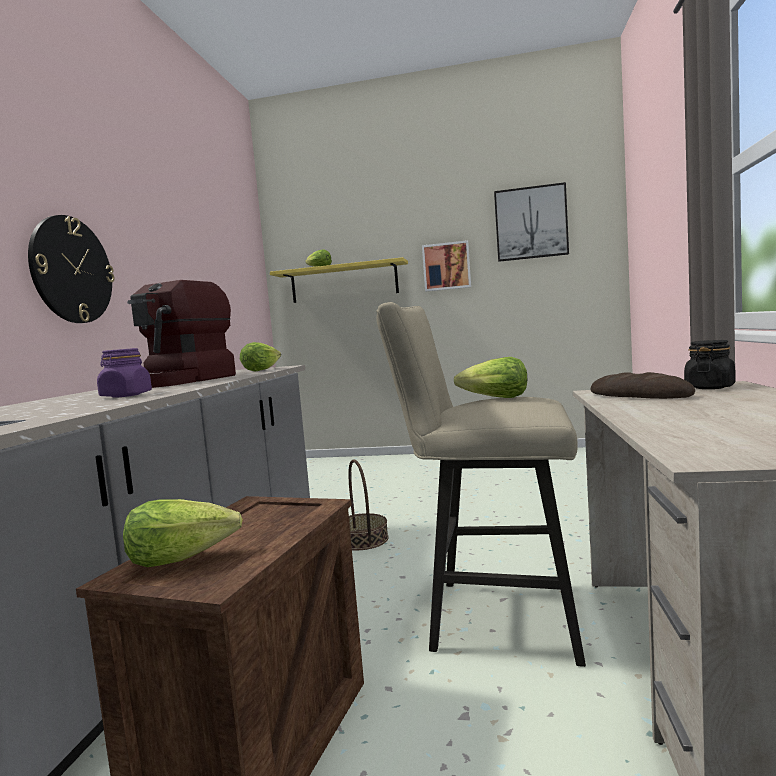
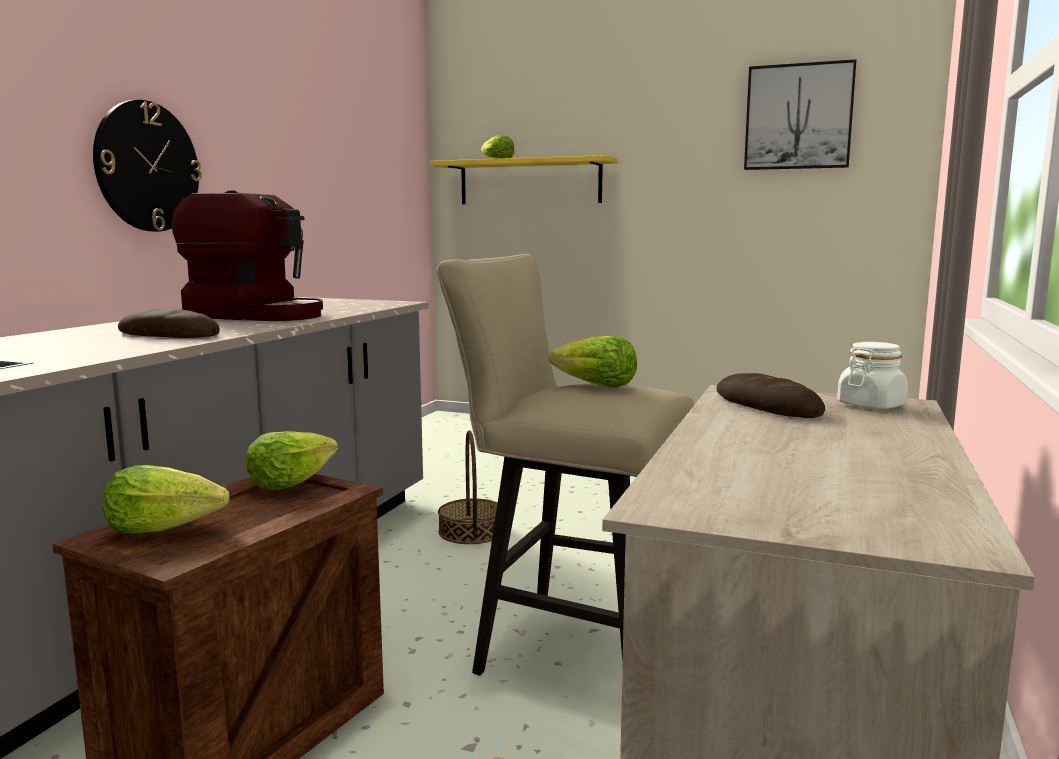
camera: 10 degrees right, 5 degrees up
purple jar [97,348,152,398] -> bread [118,309,220,338]
coffee machine [127,280,236,388] -> coffee machine turned 105 degrees counterclockwise [172,191,323,321]
lettuce [240,342,281,372] -> lettuce moved to [246,431,338,490]
picture [422,240,471,291] -> none
black jar [684,340,736,389] -> white jar [837,342,908,409]

